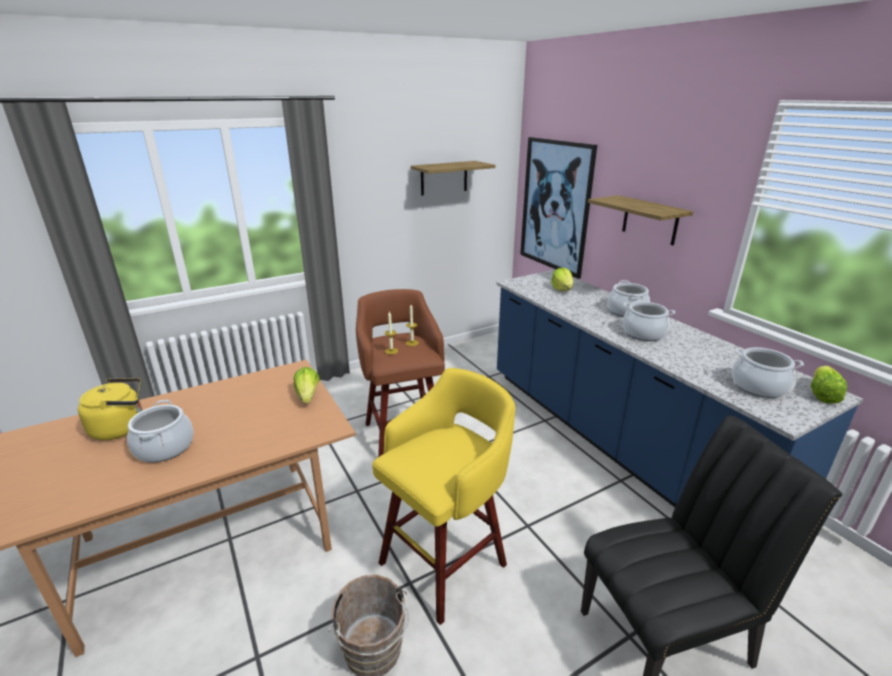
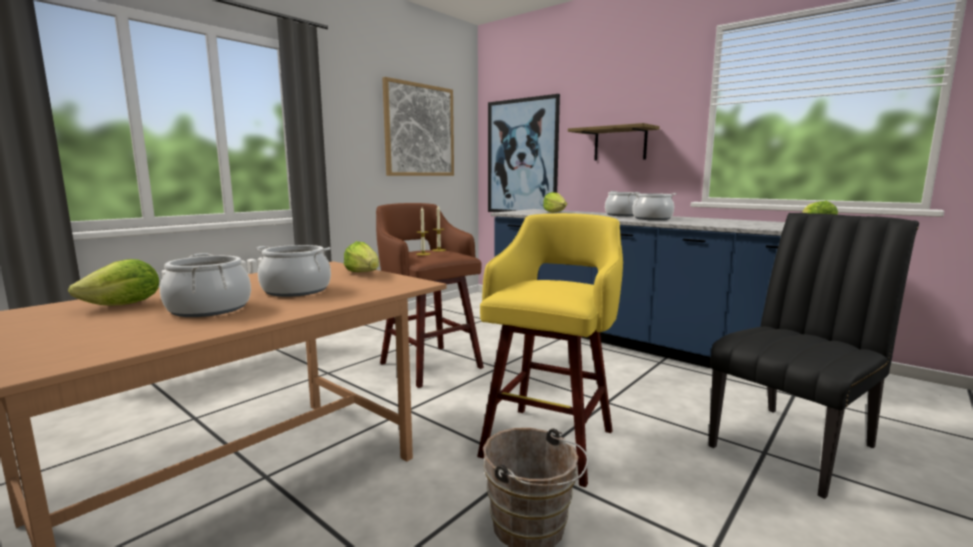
camera: 20 degrees left, 15 degrees down
yellow kettle [78,378,143,440] -> lettuce [68,259,159,305]
shelf [411,161,495,195] -> picture [382,77,454,176]
cooking pot [732,347,804,398] -> cooking pot moved to [256,245,331,297]

